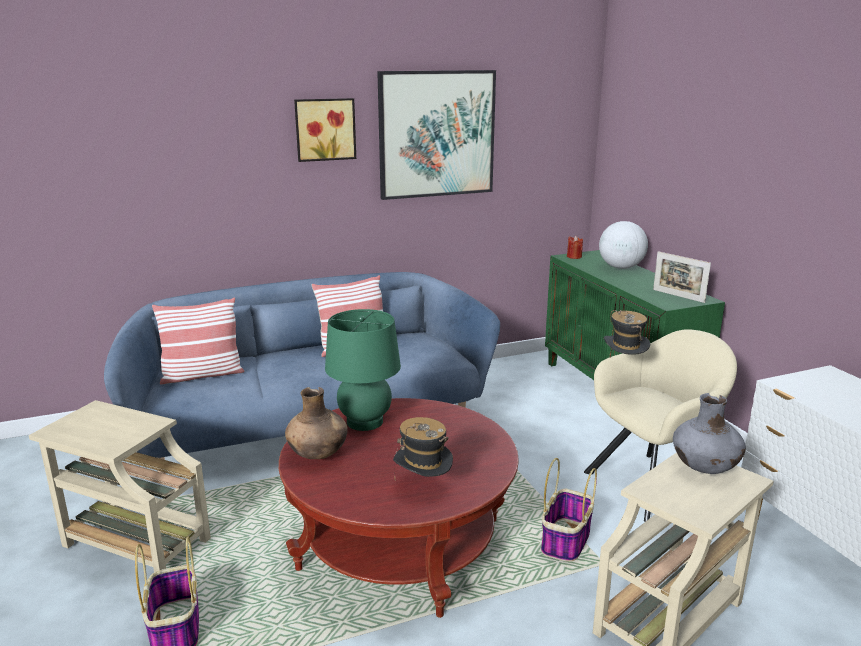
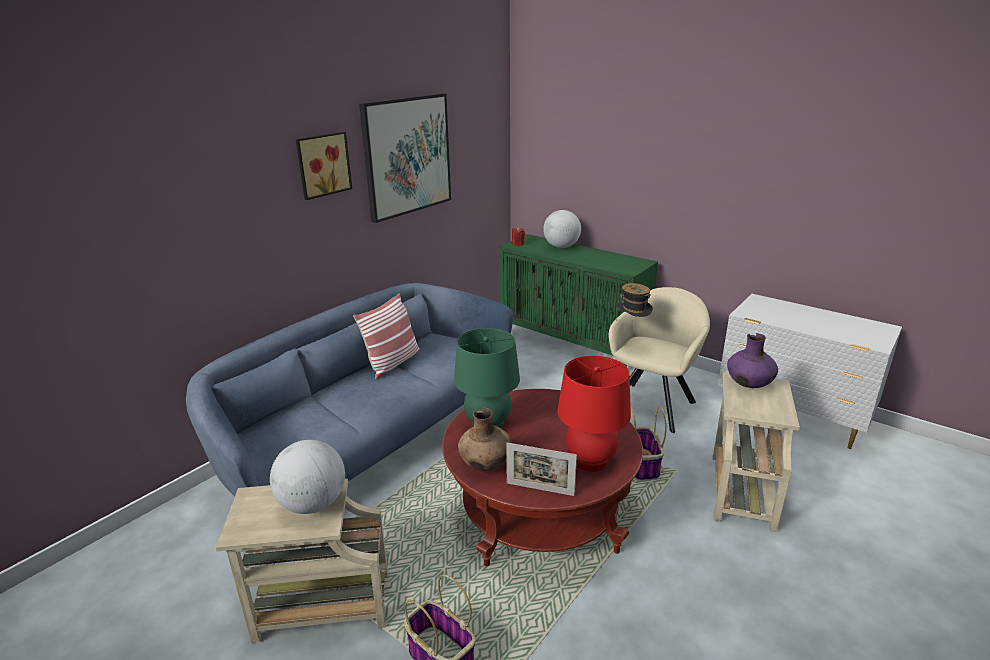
camera: 30 degrees left, 5 degrees up
pillow [152,297,244,385] -> none
hat [393,417,453,477] -> red table lamp [558,356,631,472]
picture frame [653,251,711,303] -> picture frame moved to [506,443,577,496]
grey vase [673,393,746,474] -> purple vase [727,333,778,388]
none -> globe [270,440,345,514]

